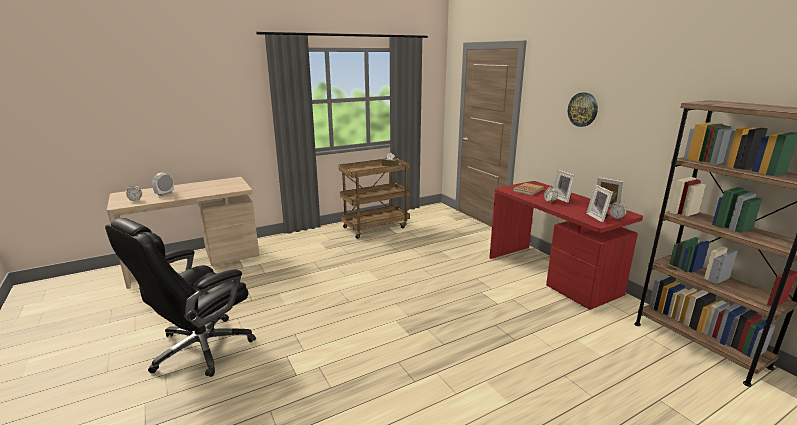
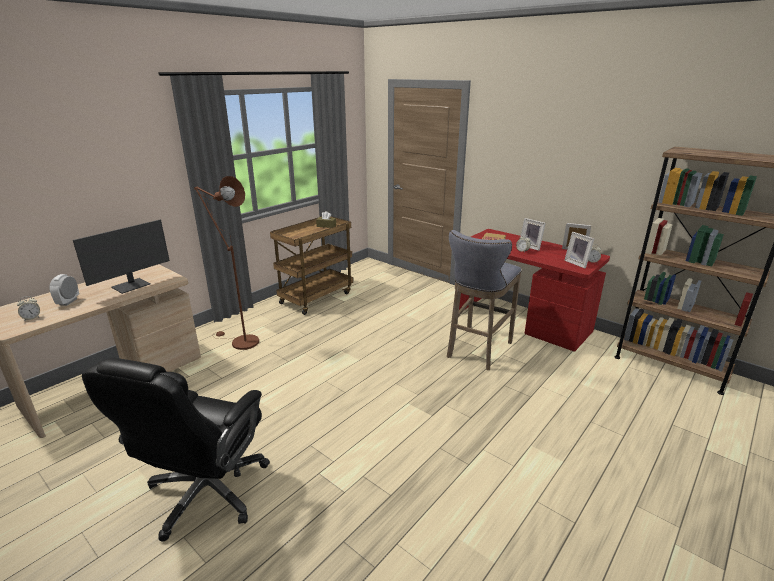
camera: 20 degrees left, 5 degrees up
wall clock [568,92,598,127] -> none
none -> monitor [73,220,170,294]
none -> brown floor lamp [194,176,259,350]
none -> grey stool [447,230,521,370]

